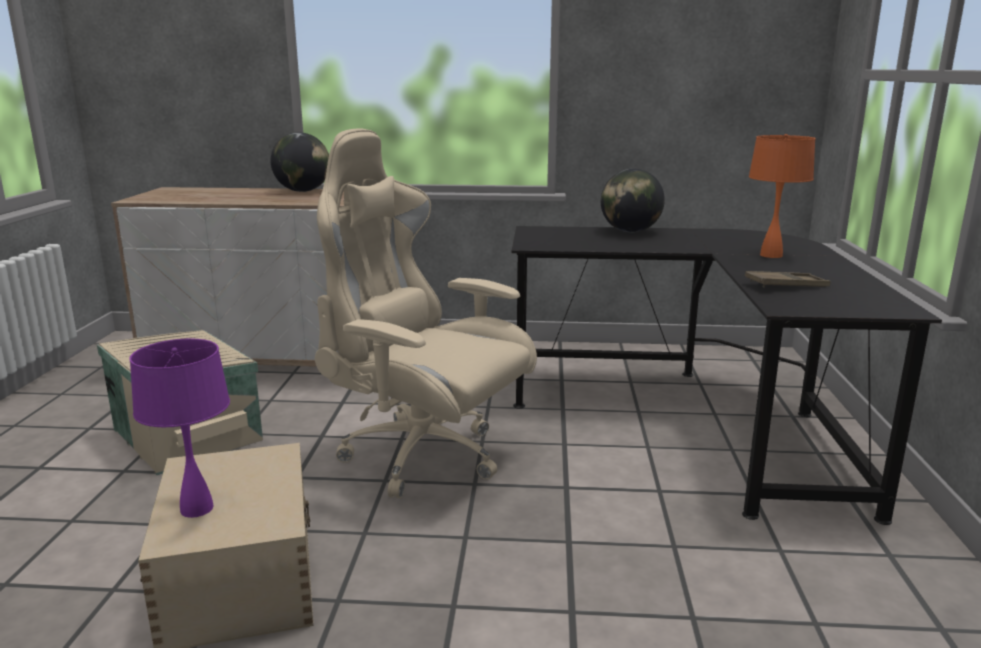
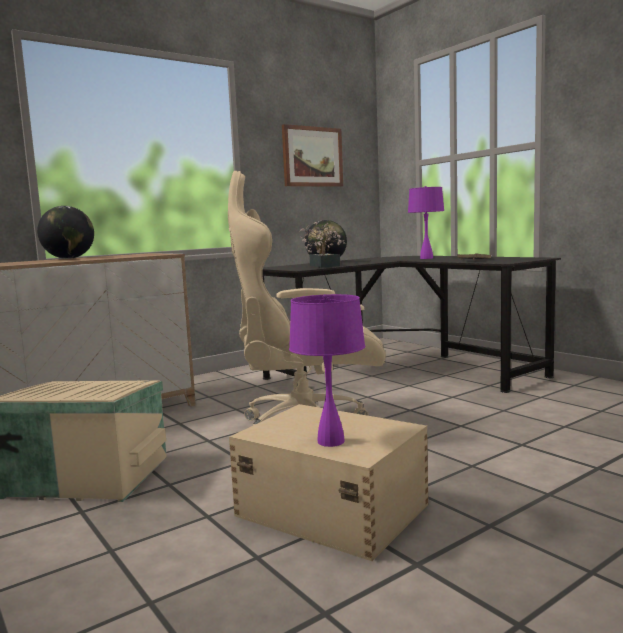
camera: 40 degrees left, 10 degrees down
orange table lamp [749,134,816,258] -> purple table lamp [408,186,444,259]
none -> picture [282,124,343,187]
none -> potted plant [299,221,345,268]

